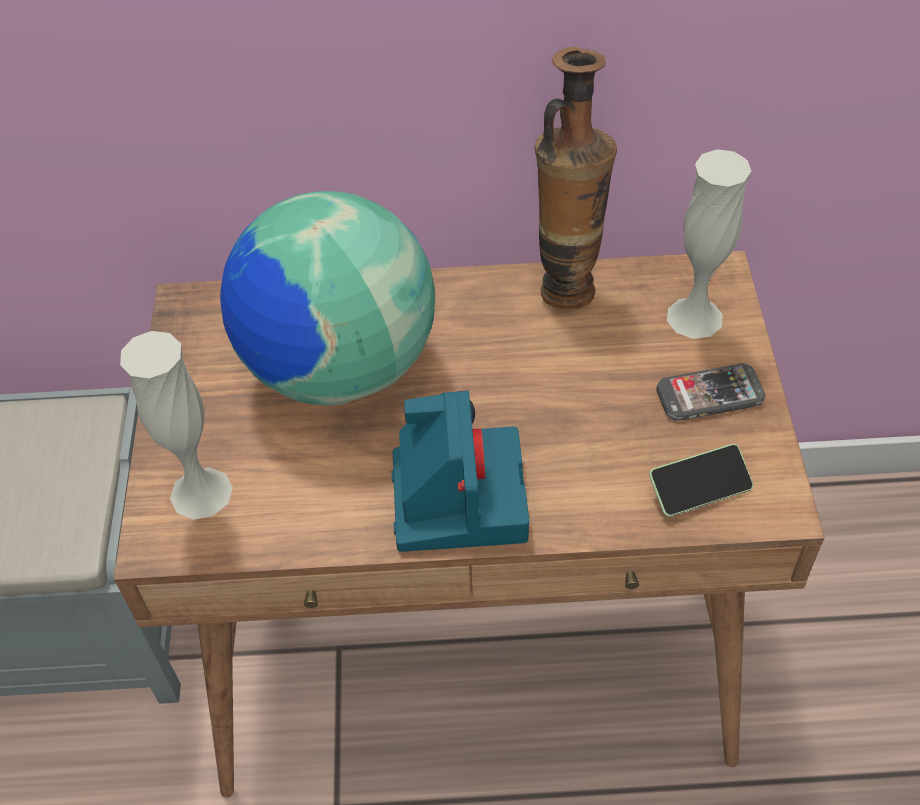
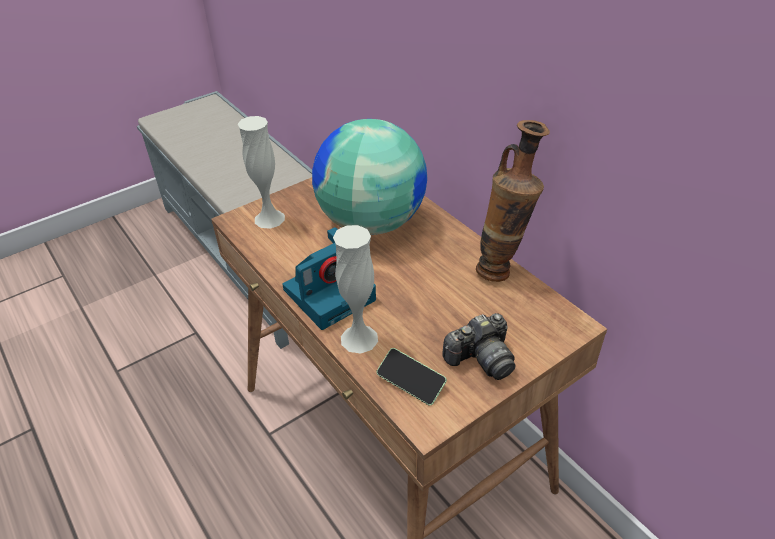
camera: 55 degrees right, 10 degrees down
phone [656,363,766,421] -> camera [442,313,515,380]
white vase [667,149,751,339] -> white vase moved to [333,225,378,354]

